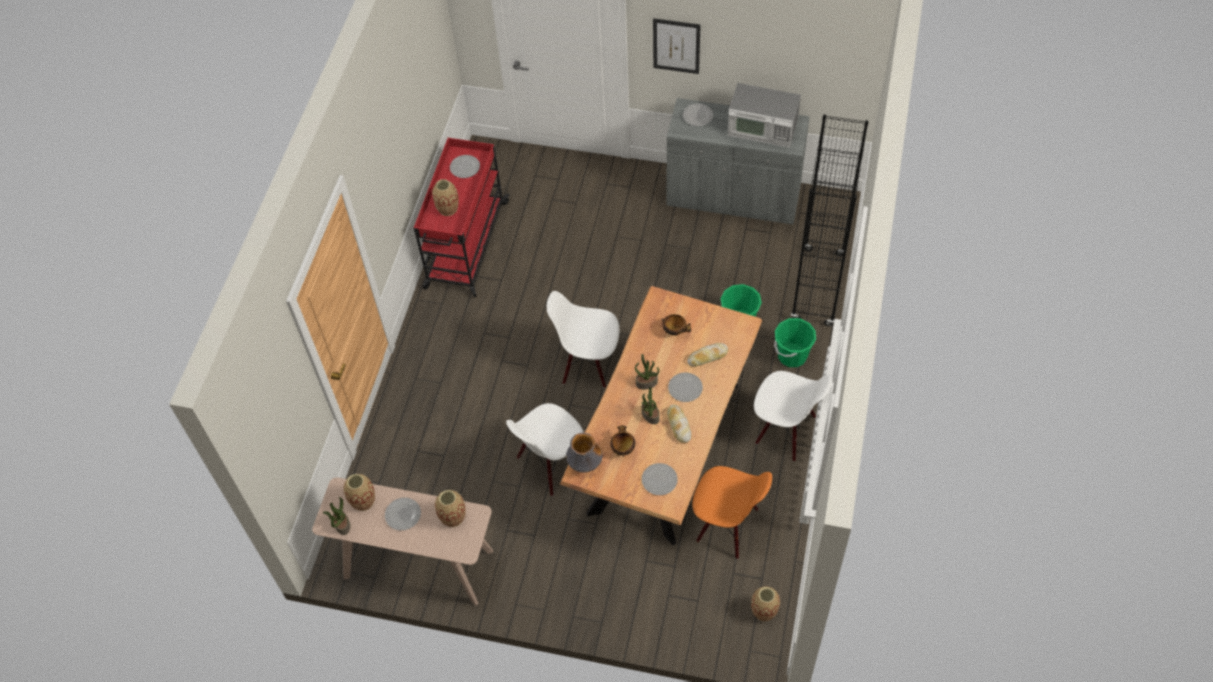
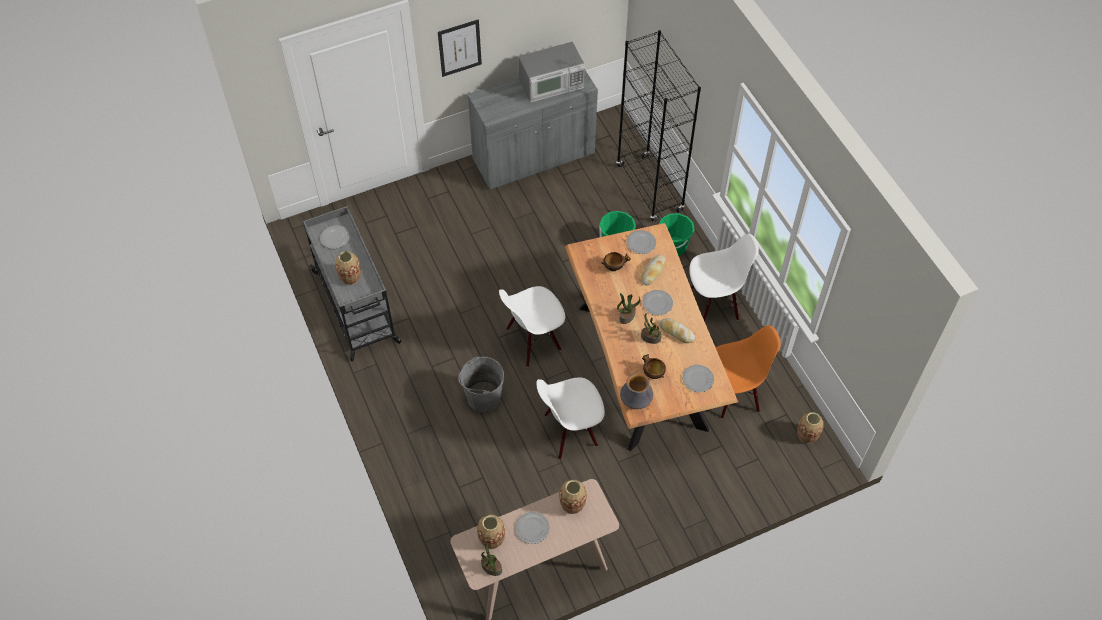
camera: 40 degrees left, 0 degrees up
red cart [414,138,510,297] -> grey cart [303,206,401,361]
white chair [506,403,584,496] -> white chair turned 60 degrees clockwise [536,377,605,459]
plate [683,103,713,126] -> plate moved to [627,230,656,254]
none -> grey bucket [458,357,504,412]

